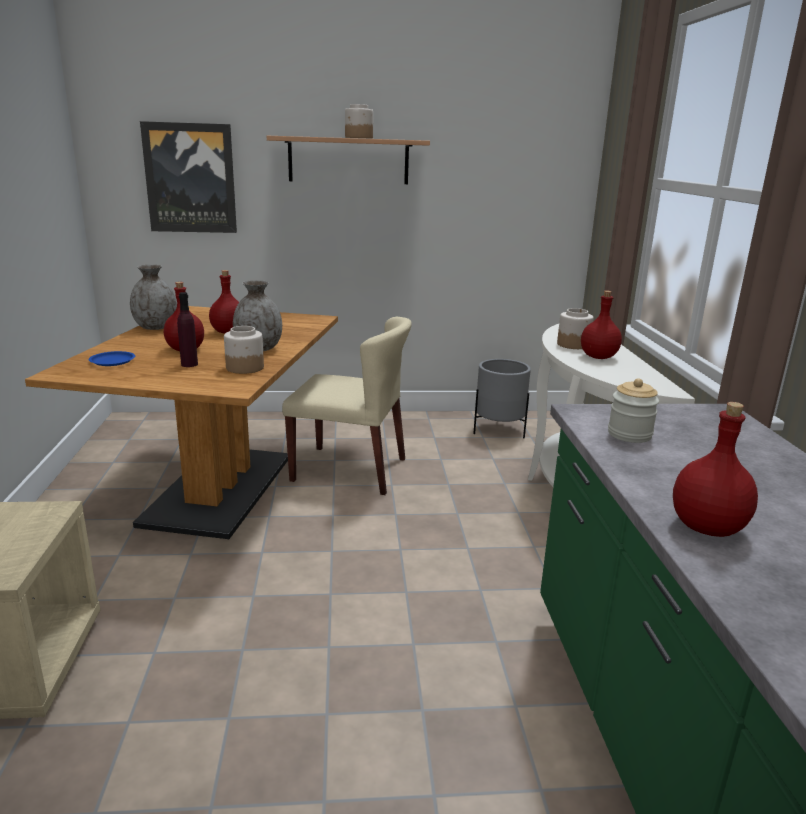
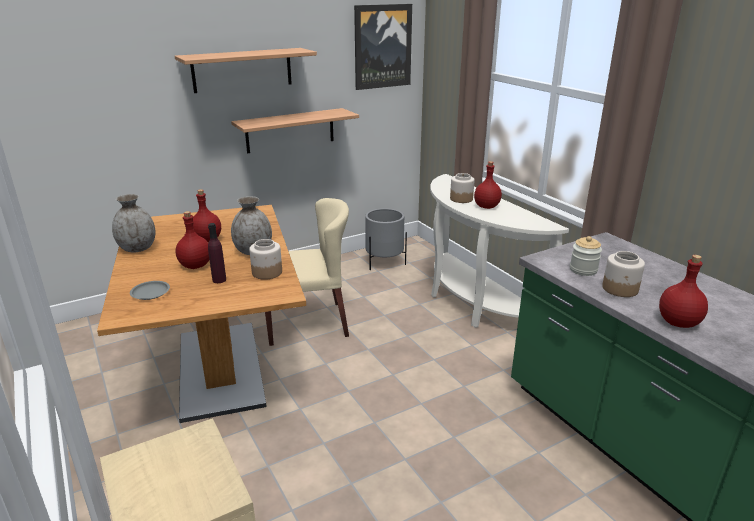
camera: 25 degrees left, 5 degrees up
blue plate [89,351,135,366] -> grey plate [130,281,170,300]
picture [140,121,237,233] -> picture moved to [354,4,412,90]
jar [345,104,373,139] -> jar moved to [602,251,645,297]
none -> shelf [231,108,359,154]

